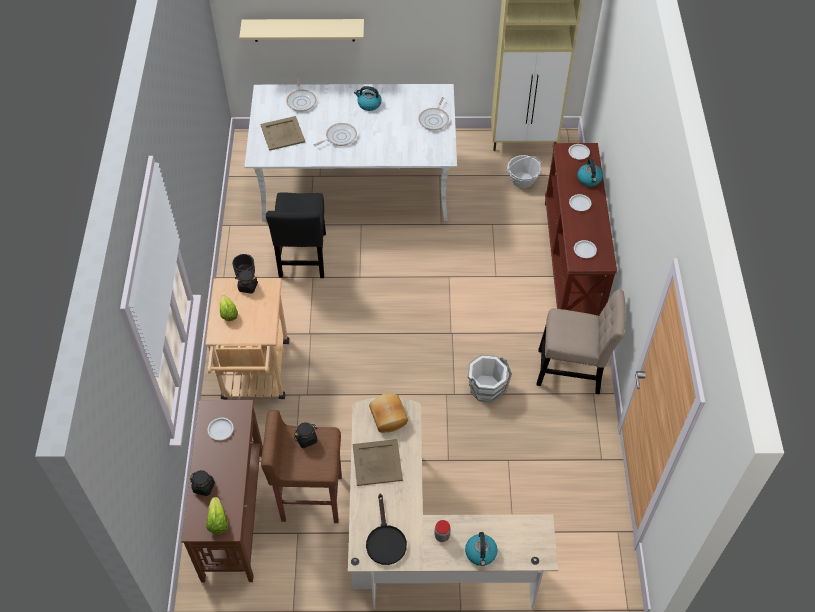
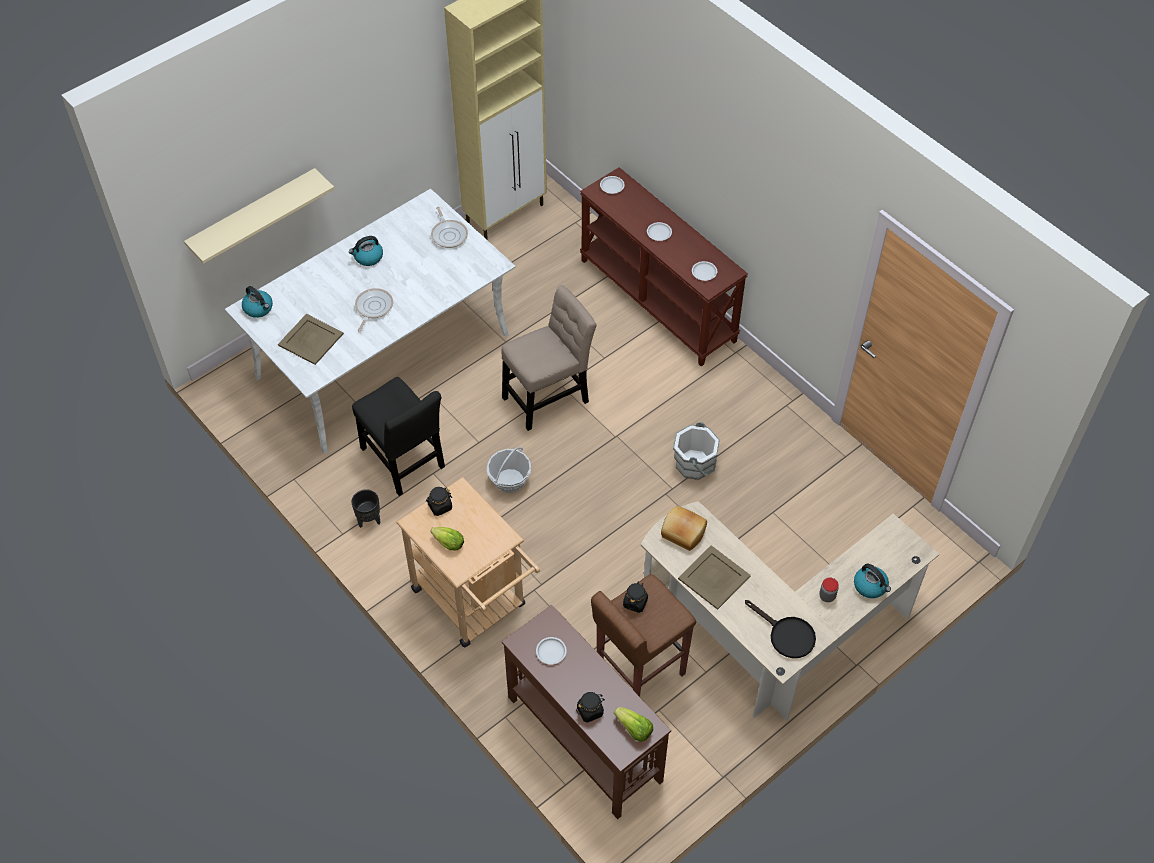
camera: 40 degrees left, 0 degrees up
frying pan [286,78,316,112] -> none
basket [506,155,542,188] -> basket moved to [487,447,531,493]
beige chair [537,289,626,394] -> beige chair moved to [501,285,597,431]
kettle [577,159,603,187] -> kettle moved to [242,286,273,318]

